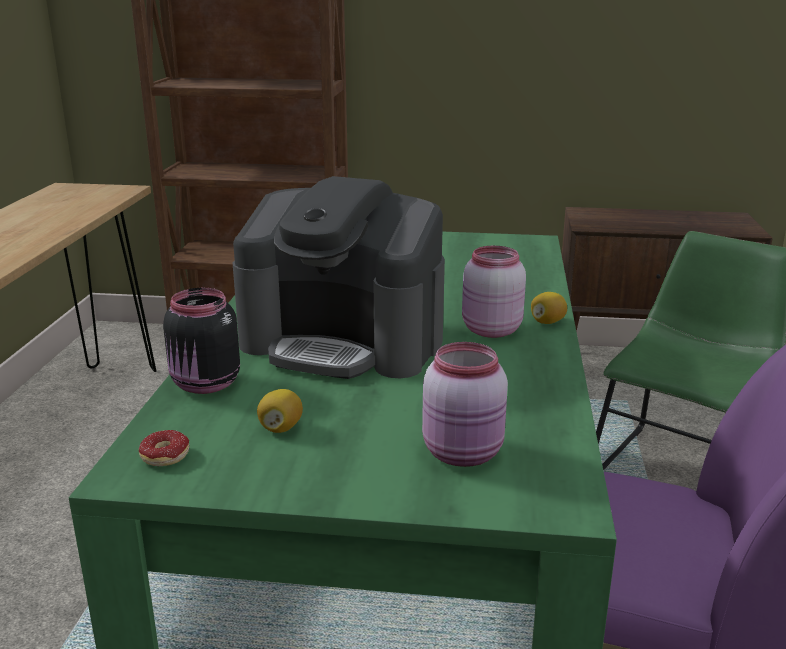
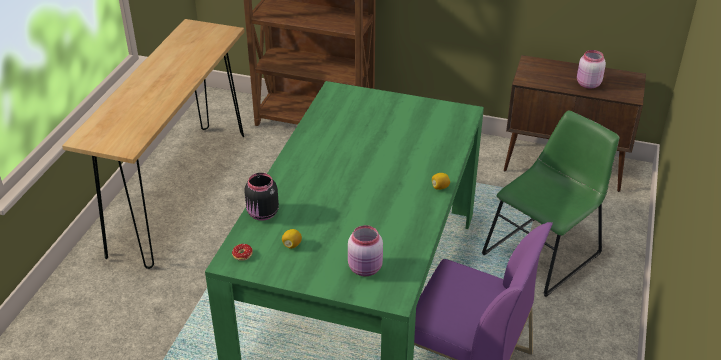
camera: 10 degrees right, 15 degrees up
coffee machine [233,176,445,379] -> none
pink jar [462,246,526,338] -> pink jar moved to [577,50,606,89]

